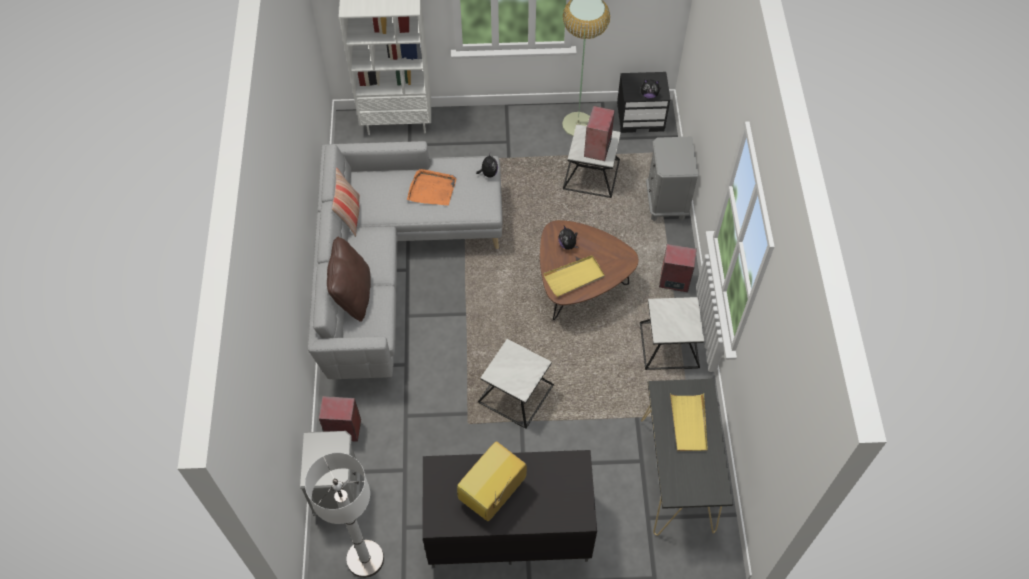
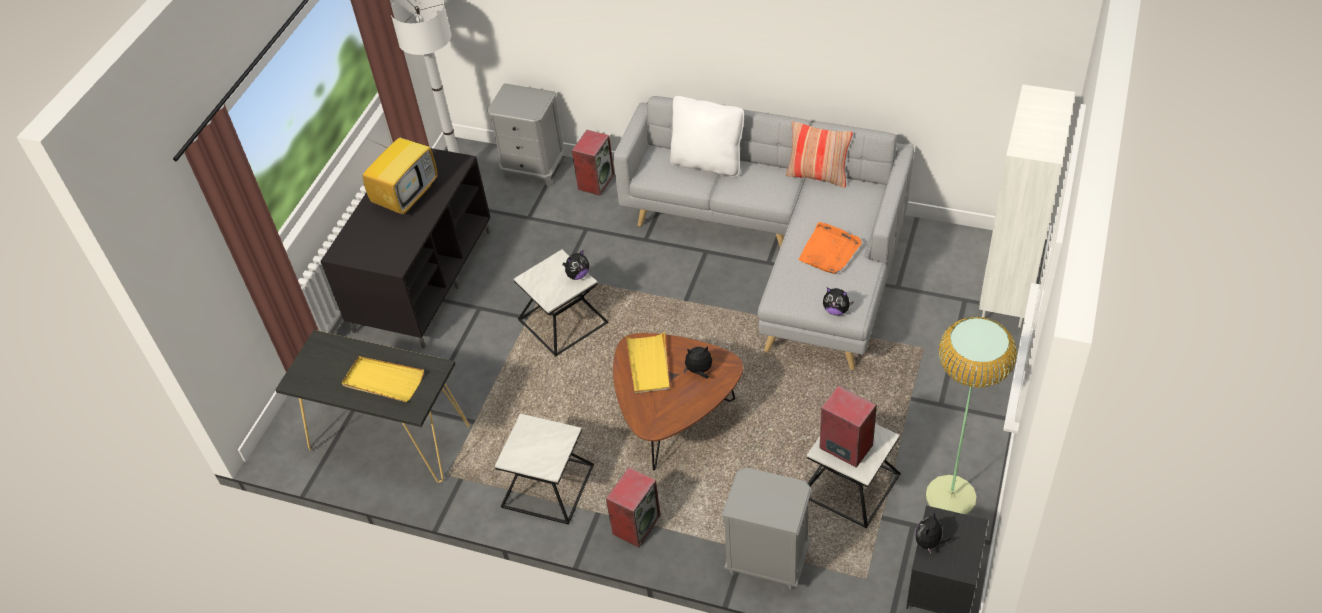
camera: 115 degrees right, 10 degrees down
brown pillow [327,236,371,322] -> white pillow [670,96,744,177]
television [457,441,527,521] -> television turned 60 degrees clockwise [362,120,438,215]
none -> plush toy [562,250,589,280]

